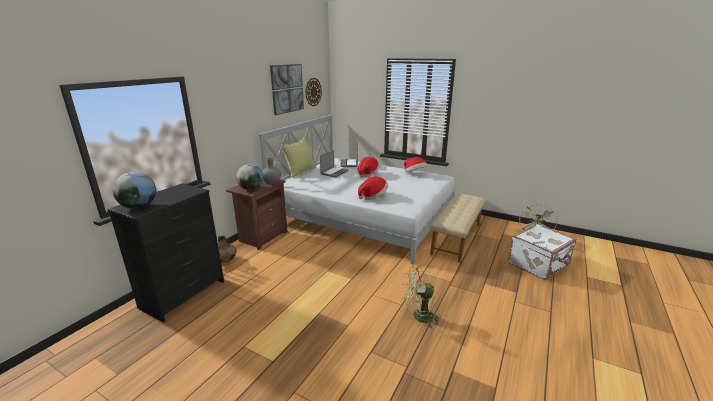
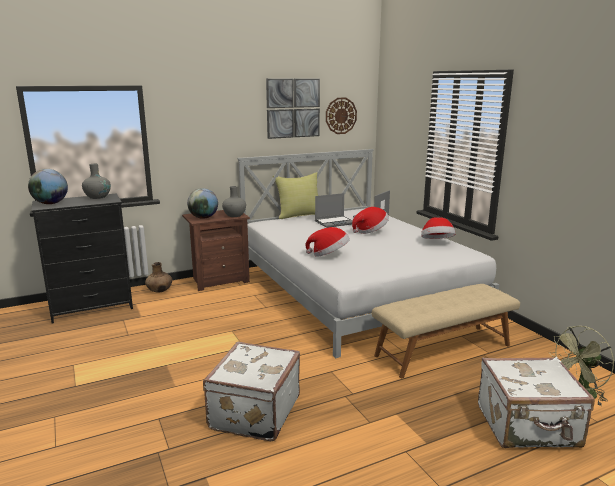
camera: 35 degrees right, 5 degrees down
green fan [402,267,441,329] -> white suitcase [203,342,300,441]
none -> grey vase [82,164,111,199]

